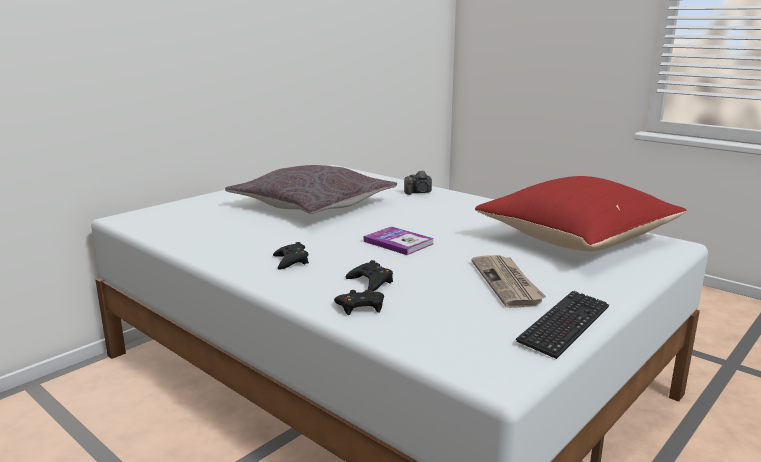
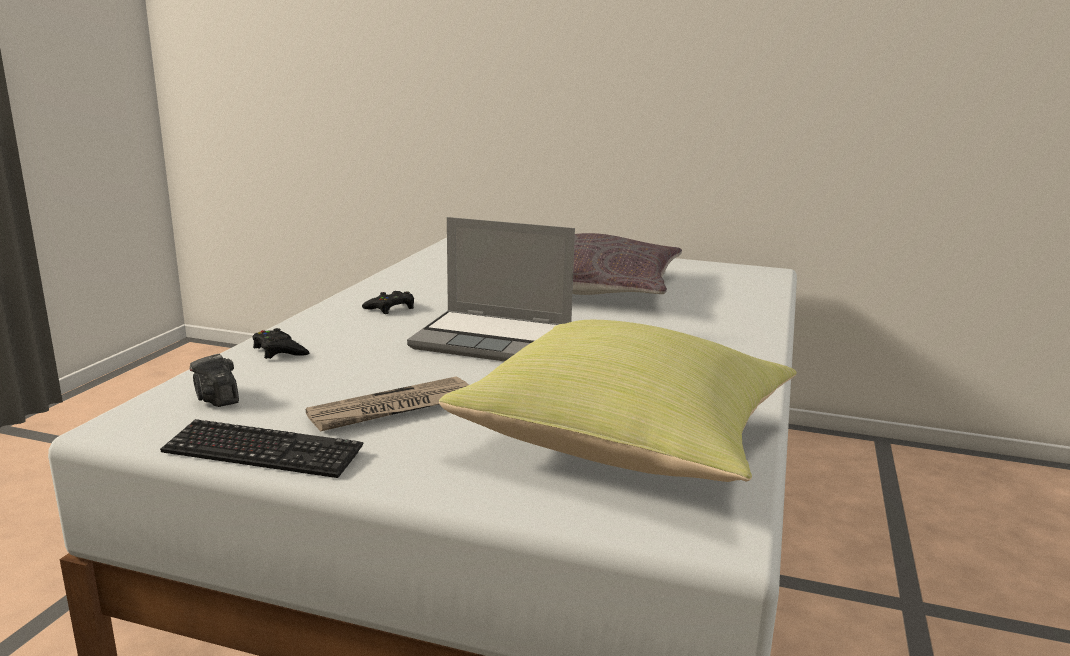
camera: 65 degrees right, 0 degrees up
black game controller [346,260,393,291] -> none
book [364,226,434,255] -> laptop [407,217,575,361]
camera [404,170,432,195] -> camera moved to [190,353,239,407]
red pillow [475,176,687,251] -> yellow pillow [439,320,797,482]

